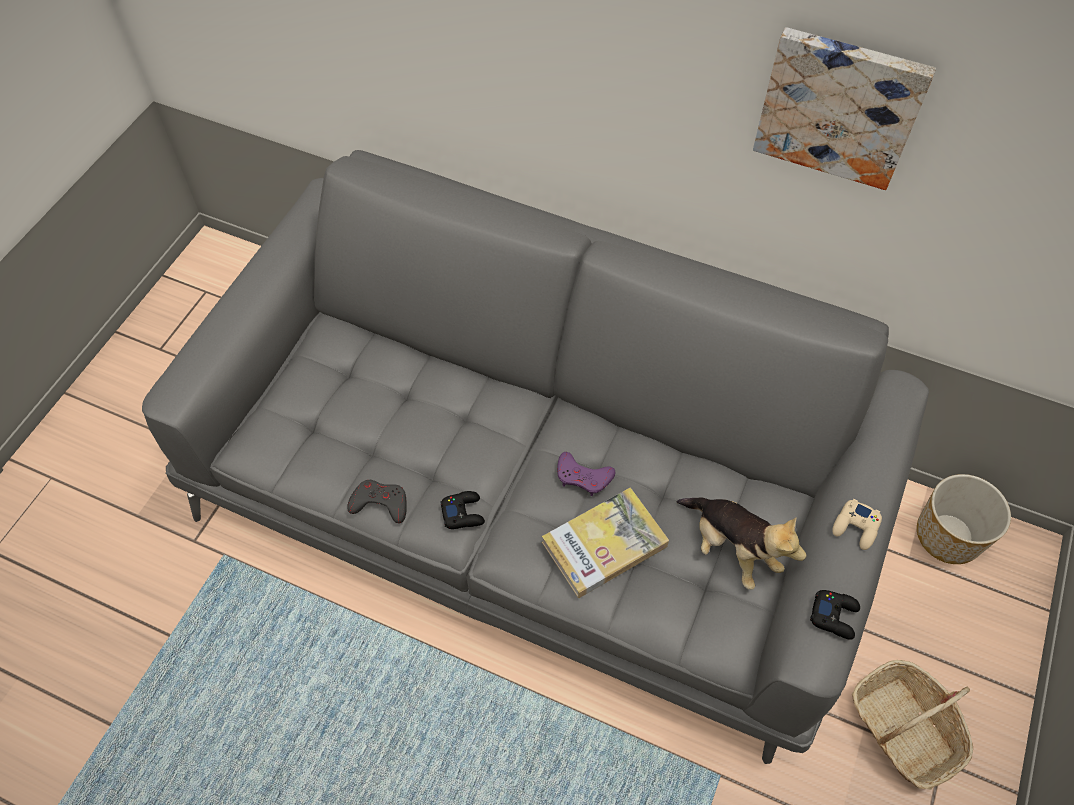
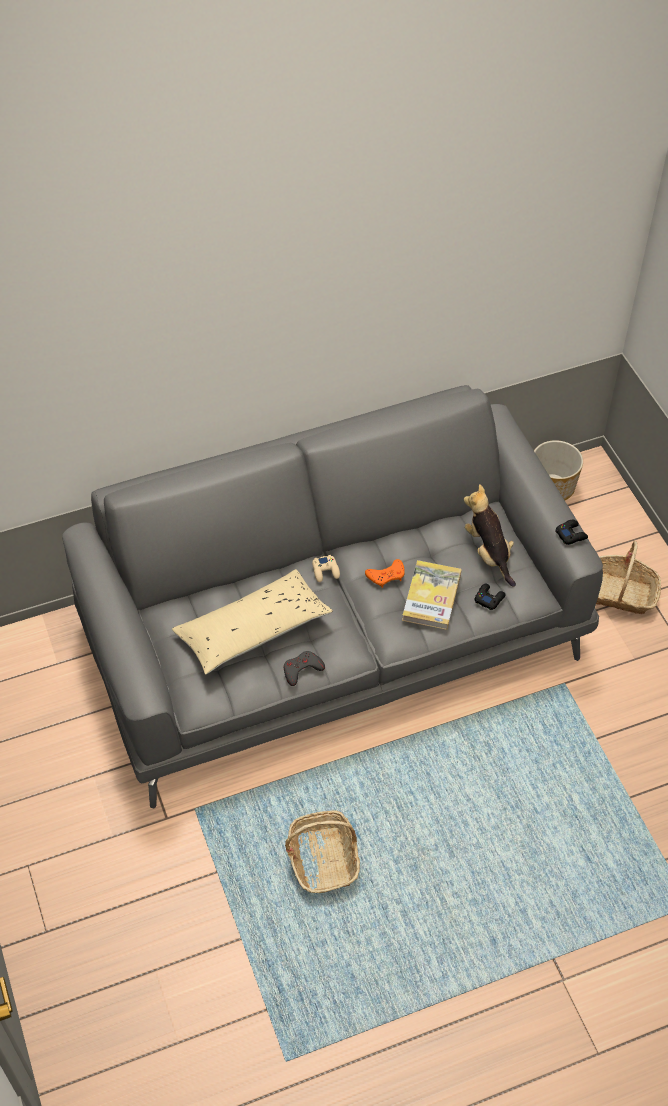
camera: 45 degrees left, 5 degrees down
black game controller [440,491,485,529] -> black game controller moved to [475,584,506,610]
purple game controller [557,452,615,496] -> orange game controller [365,559,405,588]
plush toy [677,497,807,590] -> plush toy turned 120 degrees counterclockwise [464,484,516,587]
picture [753,27,936,190] -> none
beige game controller [832,499,882,550] -> beige game controller moved to [312,555,340,582]
none -> beige pillow [172,569,333,675]
none -> basket [285,810,360,893]

